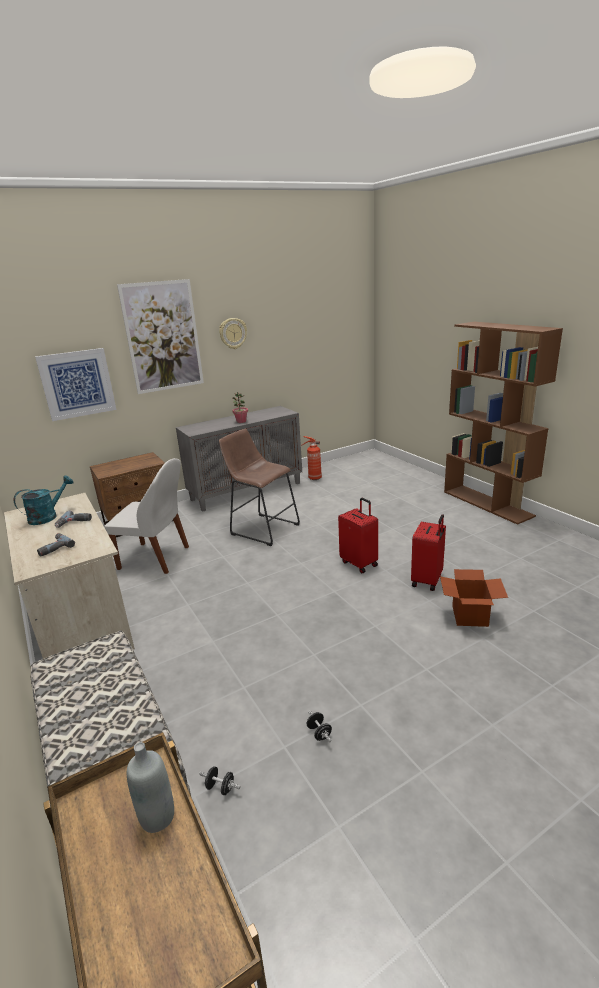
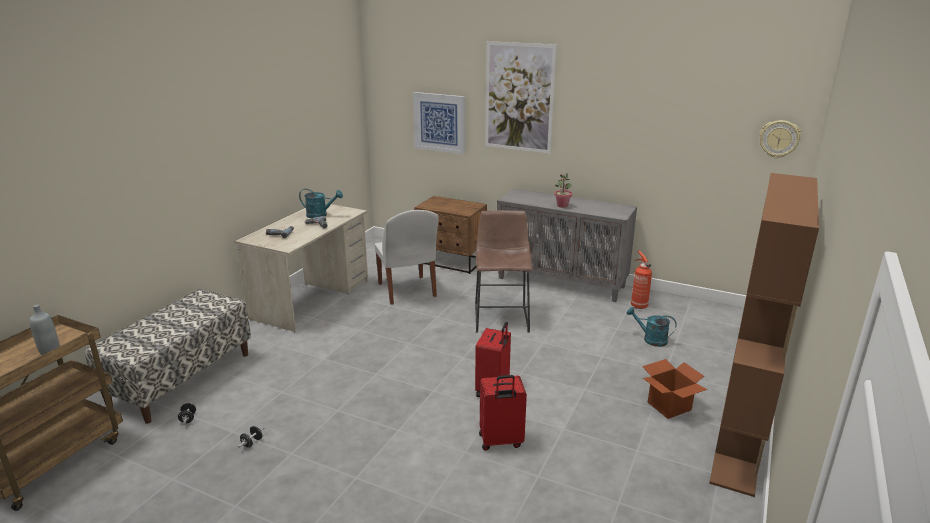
camera: 55 degrees right, 0 degrees up
wall clock [219,318,247,349] -> wall clock moved to [759,120,801,158]
cardboard box [440,569,508,627] -> cardboard box moved to [642,359,707,419]
none -> turquoise watering can [626,307,677,347]

